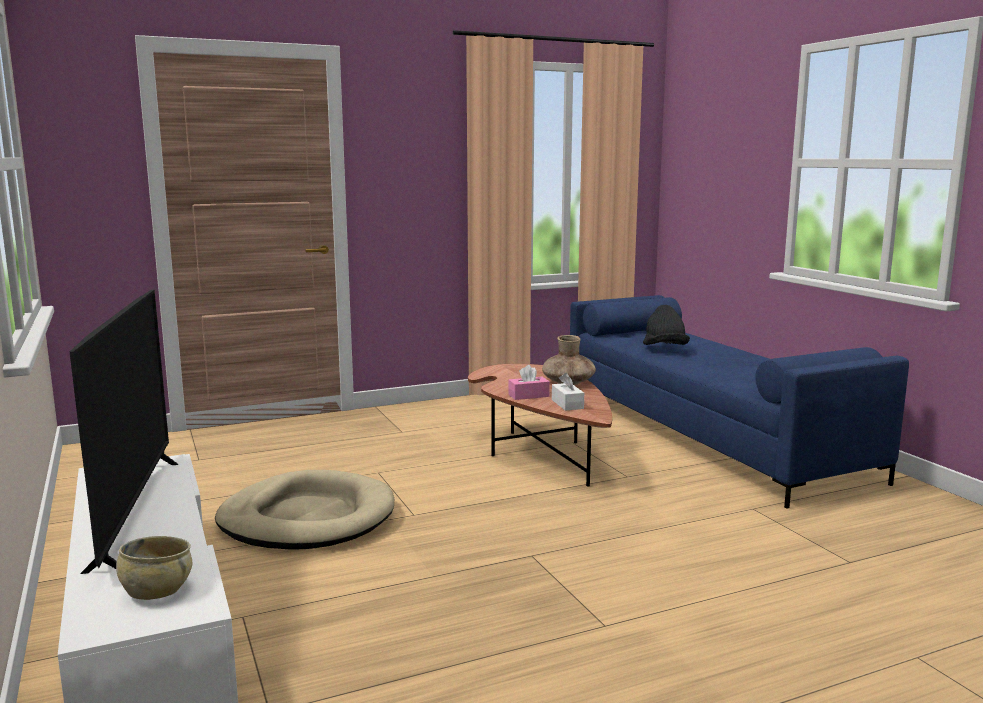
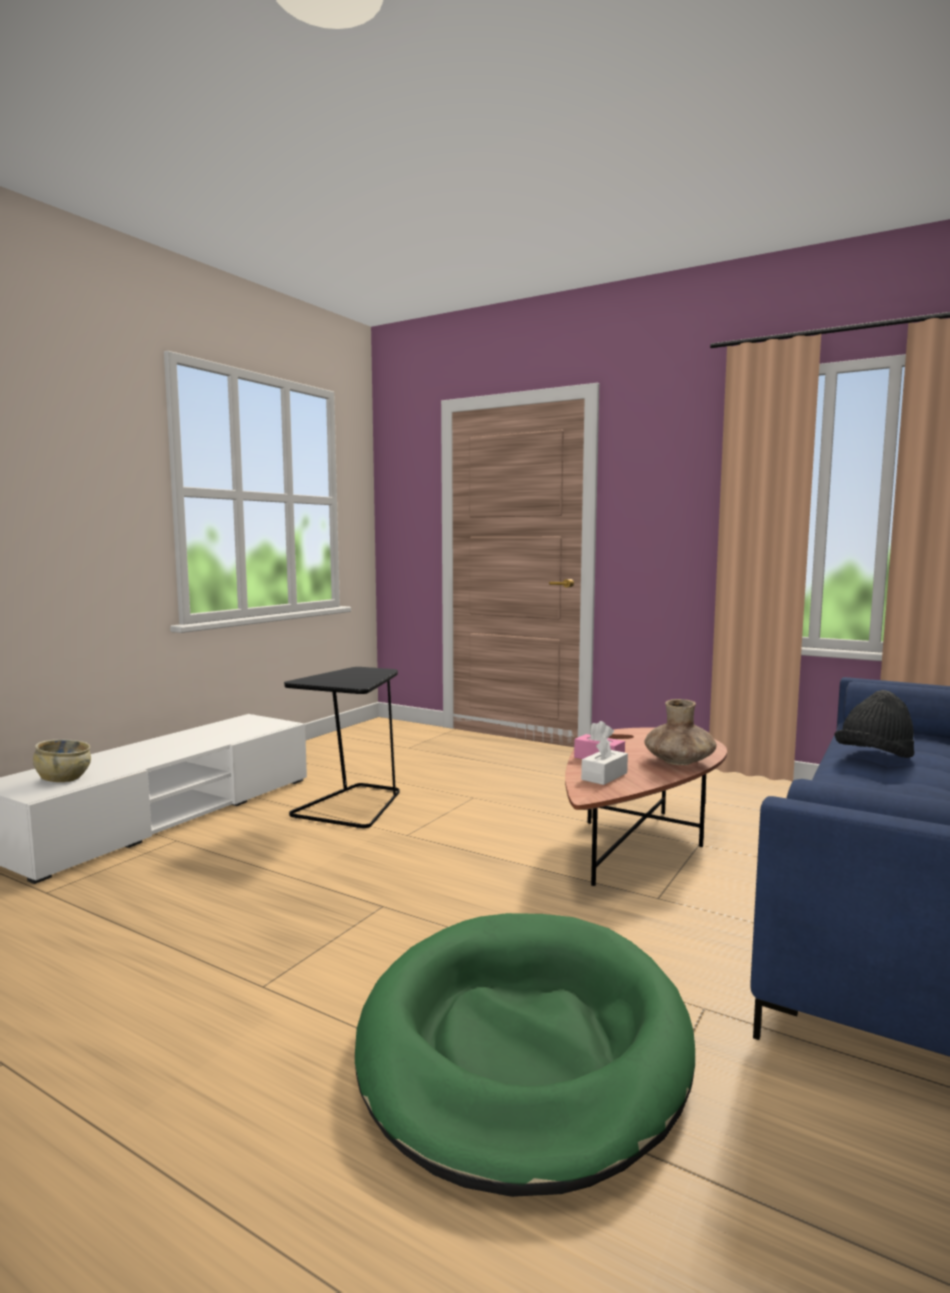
camera: 55 degrees right, 5 degrees down
television [70,289,178,574] -> none
beige dog bed [215,470,394,550] -> black side table [284,667,400,828]
none -> green dog bed [355,913,695,1197]

